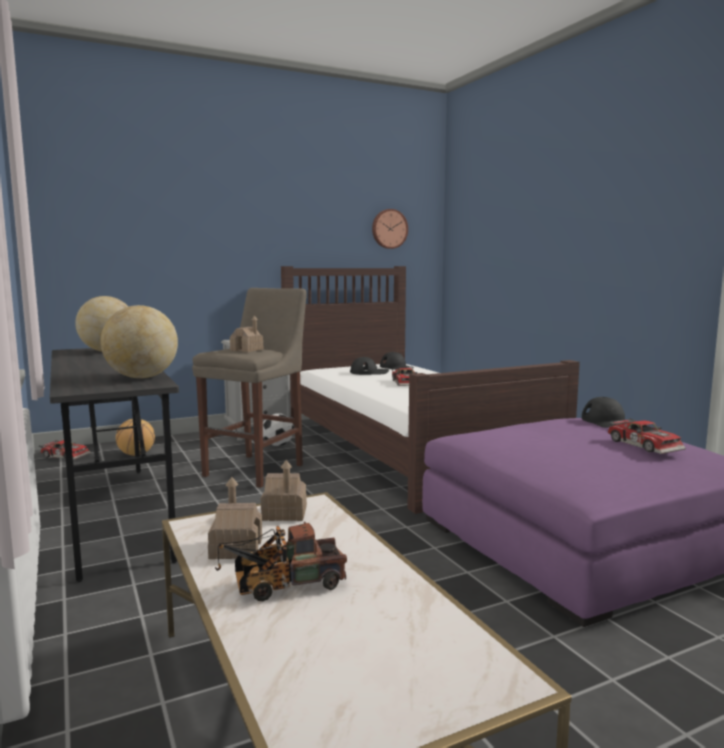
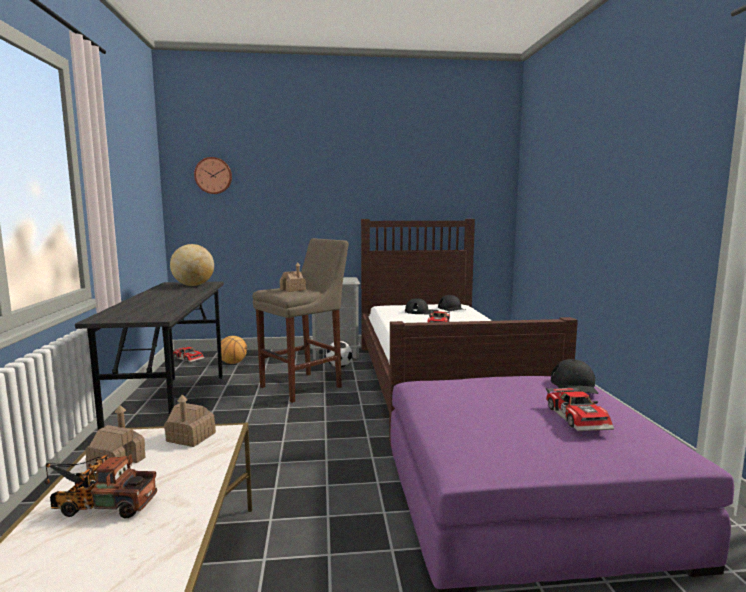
camera: 20 degrees right, 0 degrees up
globe [101,305,178,378] -> none
wall clock [372,209,408,249] -> wall clock moved to [194,157,232,194]

